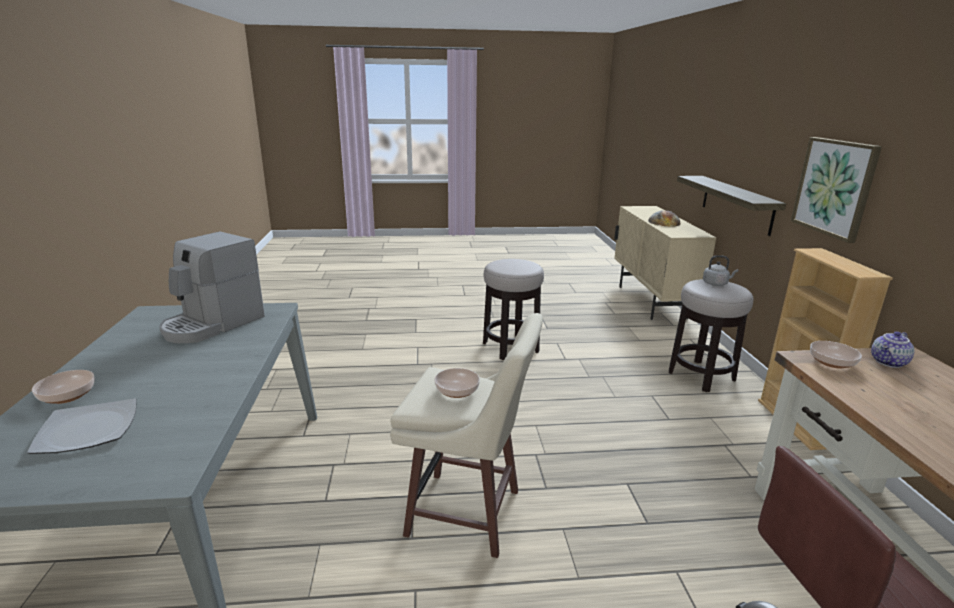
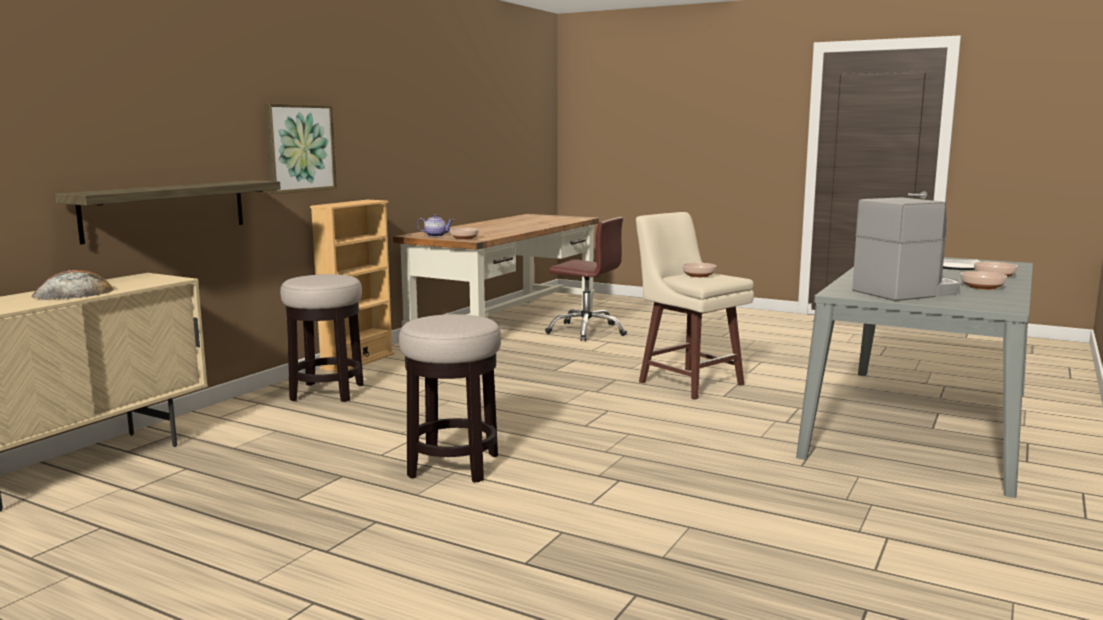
camera: 145 degrees left, 10 degrees down
grey kettle [703,255,738,286] -> none
none -> bowl [961,271,1007,290]

